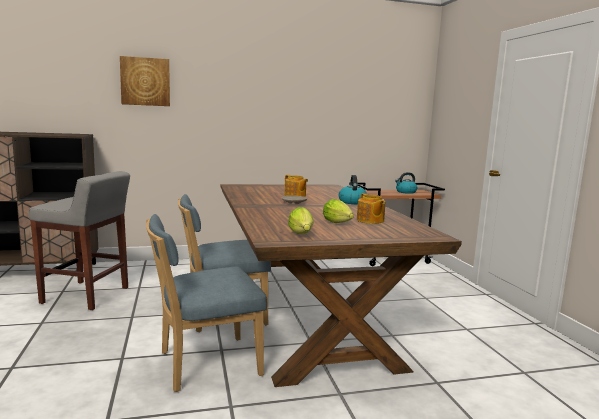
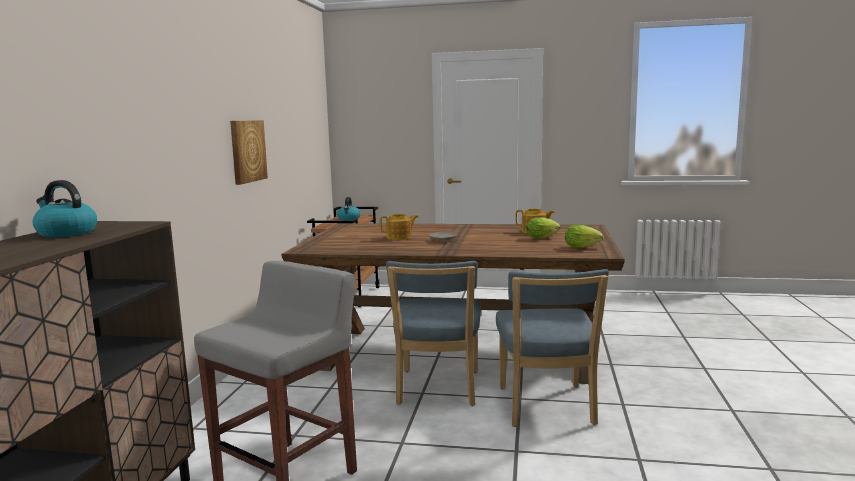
camera: 65 degrees left, 0 degrees up
picture [120,56,170,106] -> picture moved to [230,120,268,185]
kettle [339,175,367,204] -> kettle moved to [32,180,97,237]

